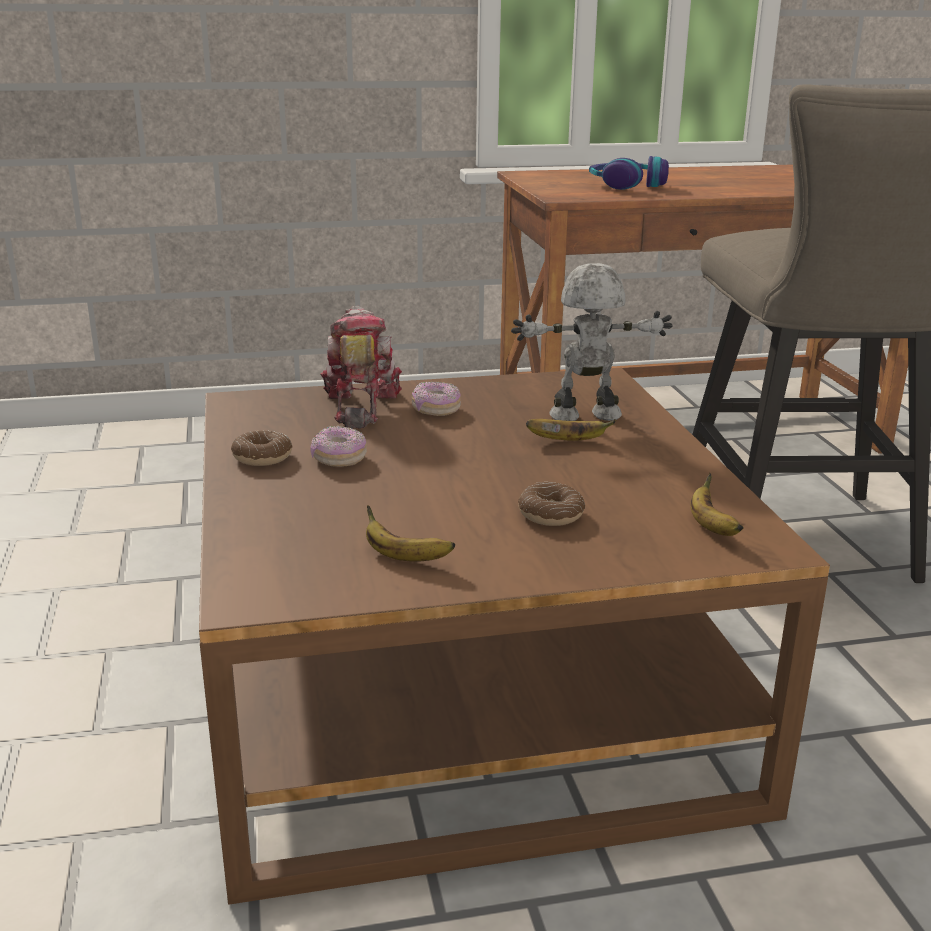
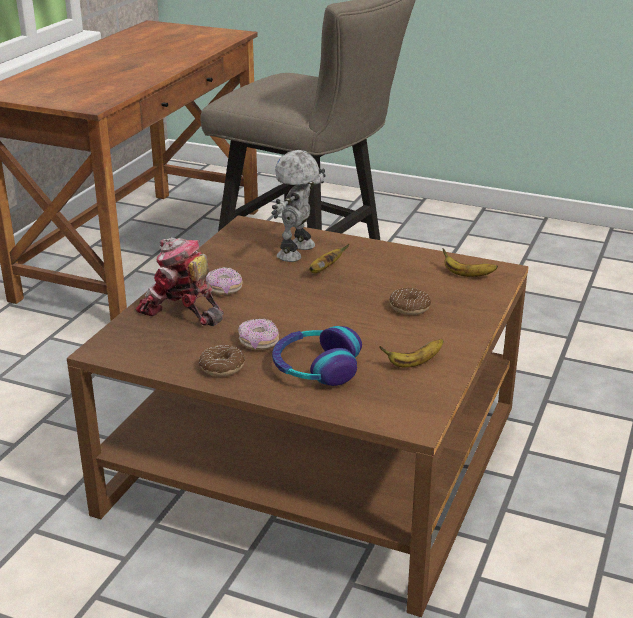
camera: 55 degrees left, 5 degrees up
headphones [589,156,669,190] -> headphones moved to [272,326,362,386]

